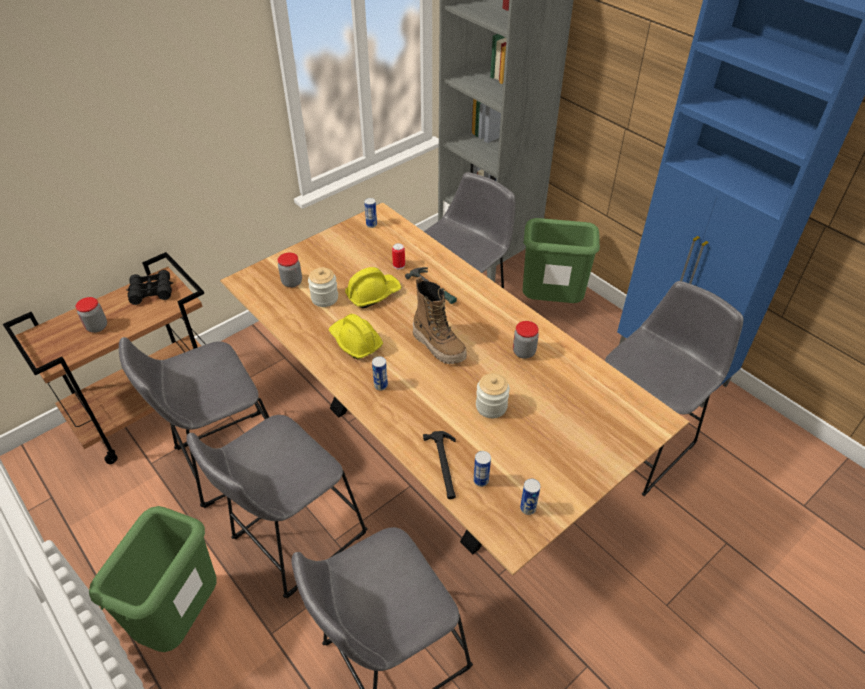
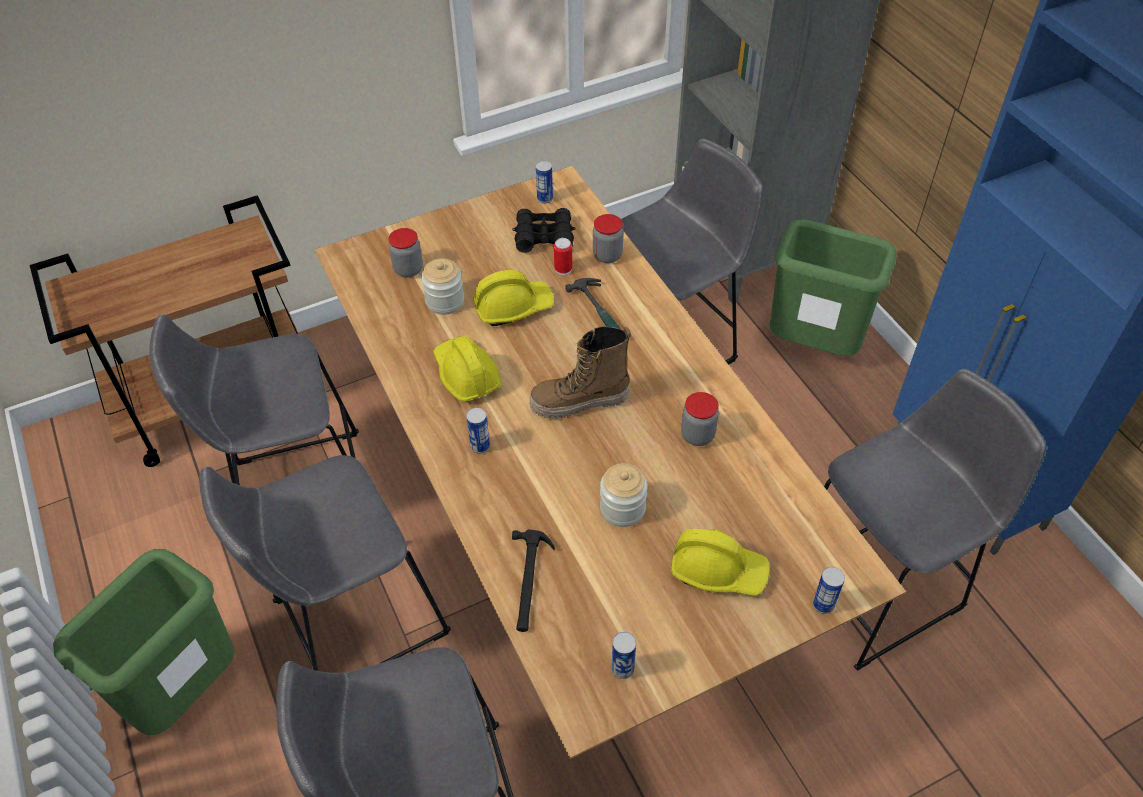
camera: 15 degrees right, 5 degrees up
jar [75,297,107,333] -> jar moved to [593,214,623,263]
black binoculars [126,270,173,305] -> black binoculars moved to [512,208,576,253]
boot [413,276,467,364] -> boot turned 105 degrees clockwise [529,326,631,419]
can [473,451,491,487] -> can moved to [813,567,845,614]
none -> yellow hard hat [671,529,769,596]

